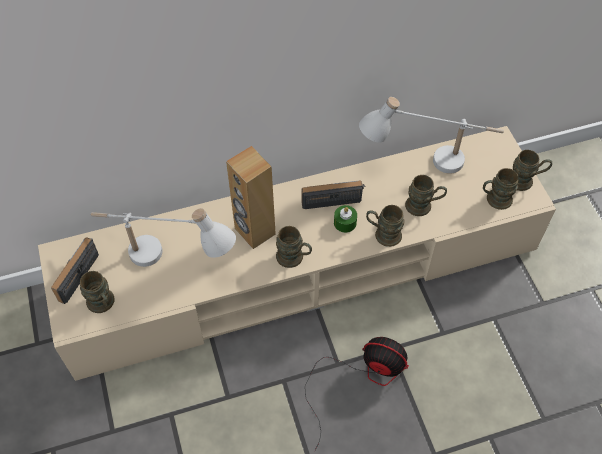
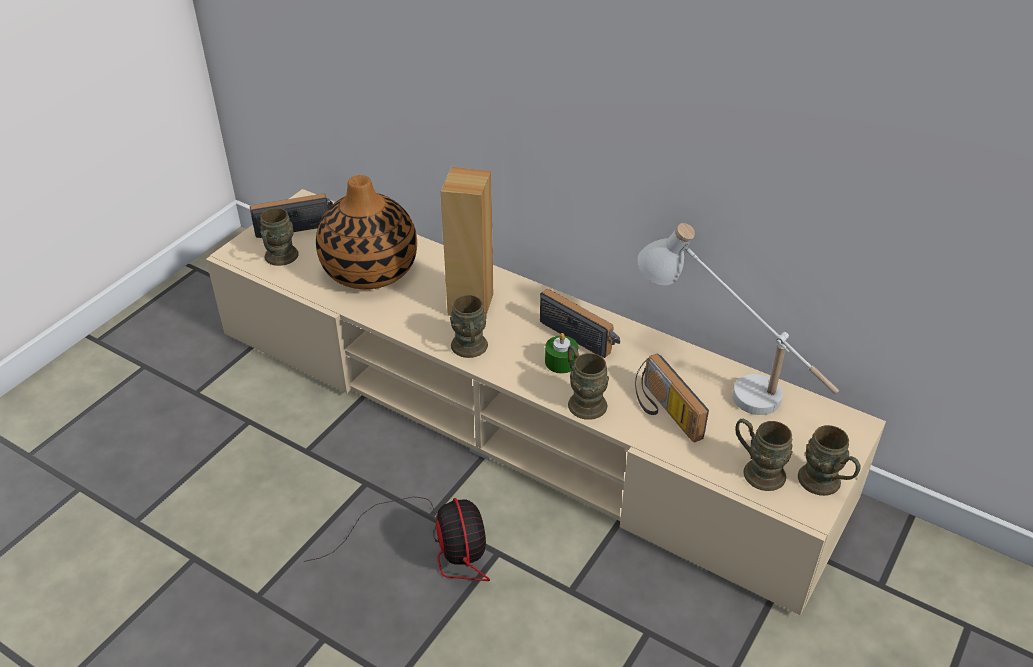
camera: 50 degrees right, 15 degrees down
white table lamp [90,208,236,267] -> vase [316,175,417,289]
brown mug [405,175,447,216] -> radio [635,353,709,442]

